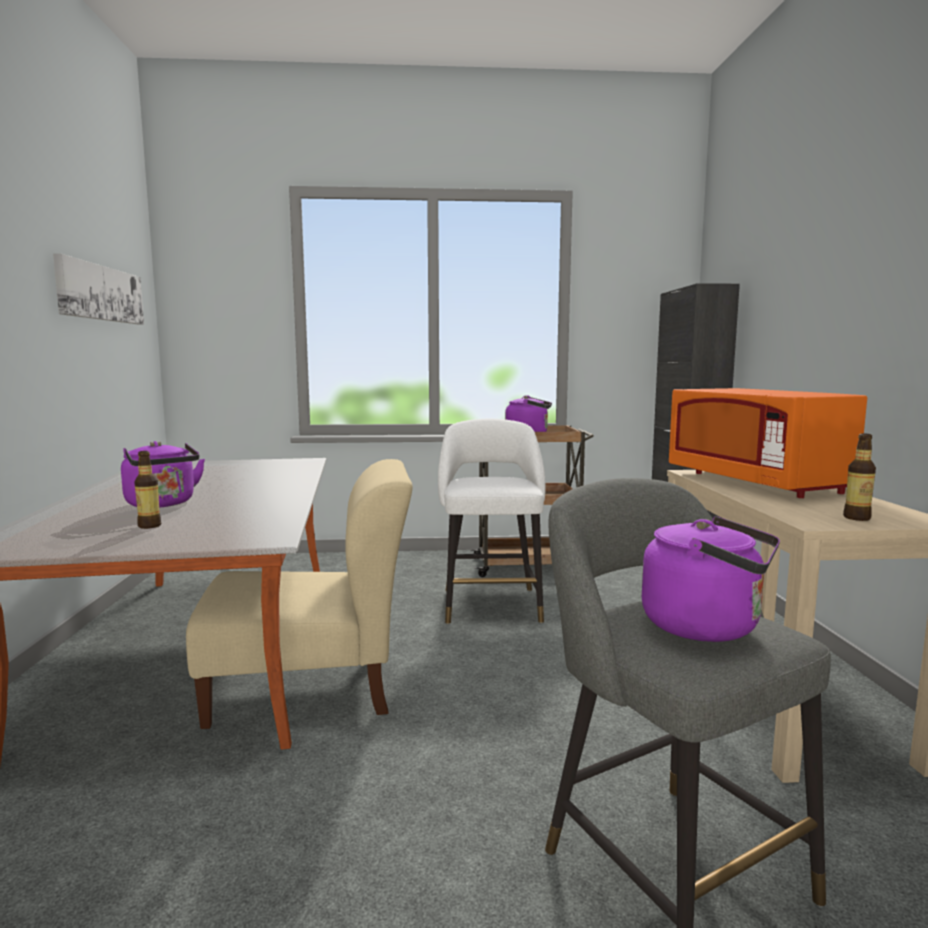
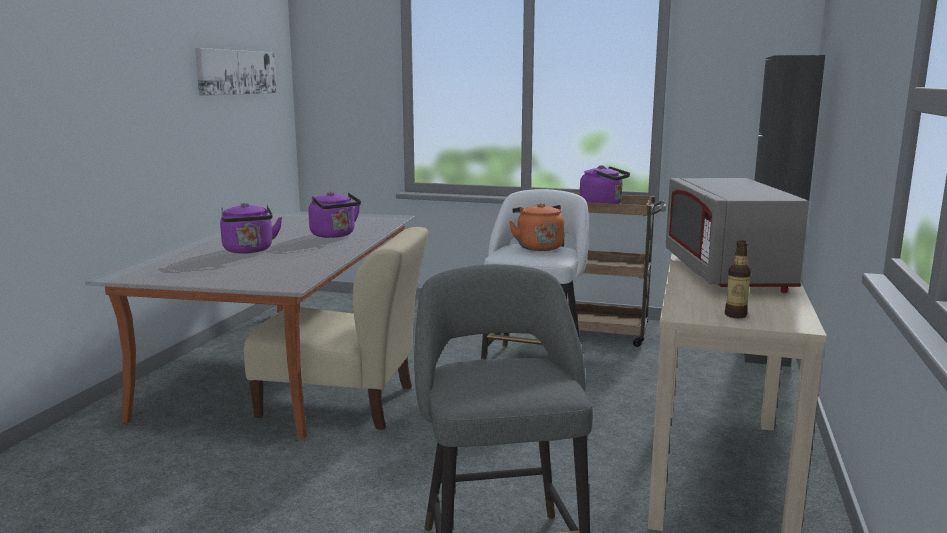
camera: 20 degrees right, 5 degrees up
bottle [134,451,161,529] -> none
purple kettle [642,516,780,642] -> purple kettle moved to [308,192,361,238]
orange microwave [669,388,867,498] -> grey microwave [666,178,809,293]
none -> orange kettle [509,203,564,251]

